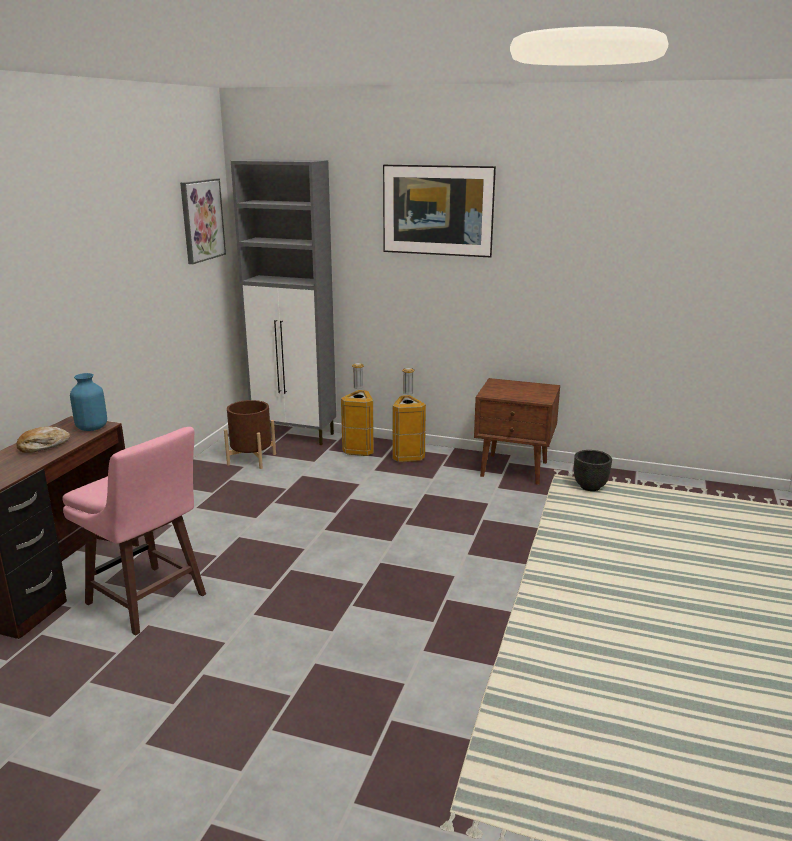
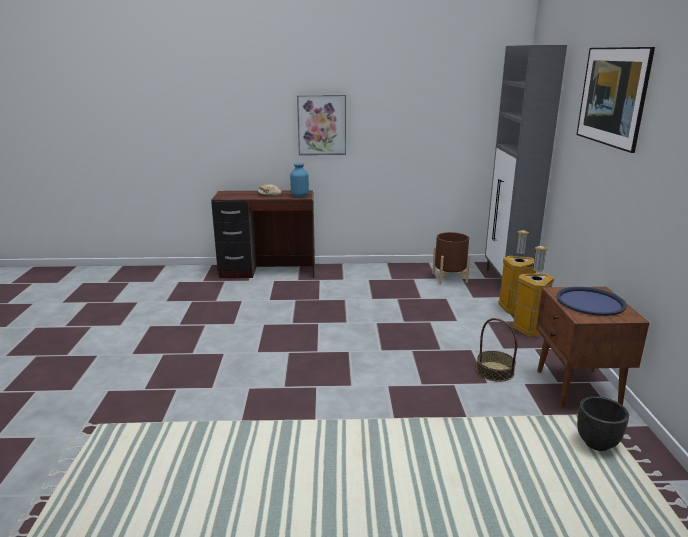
camera: 70 degrees right, 0 degrees up
pink stool [62,427,206,635] -> none
picture [180,178,226,264] -> picture moved to [297,95,346,155]
none -> basket [476,318,517,382]
none -> blue tray [556,287,627,316]

